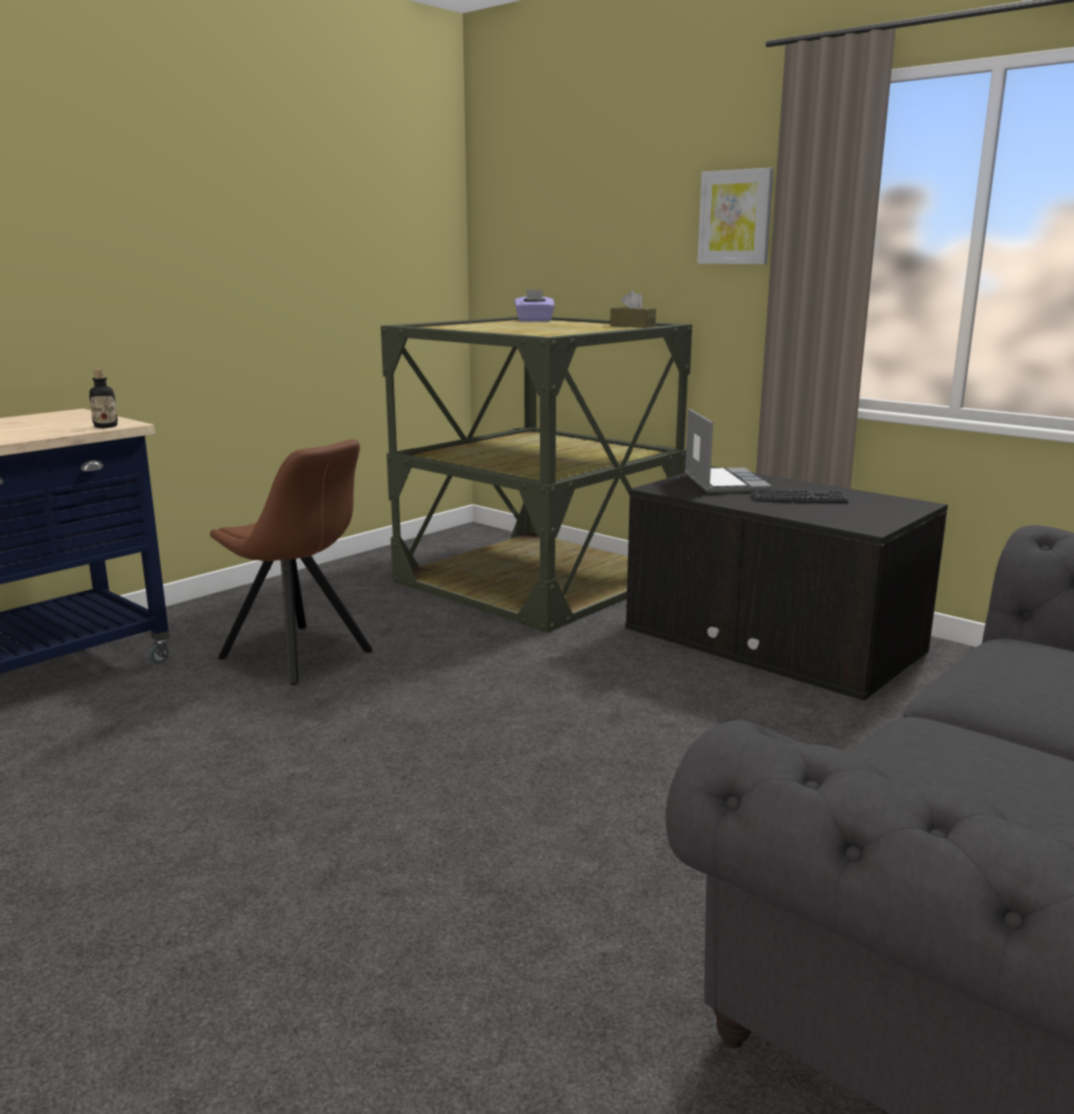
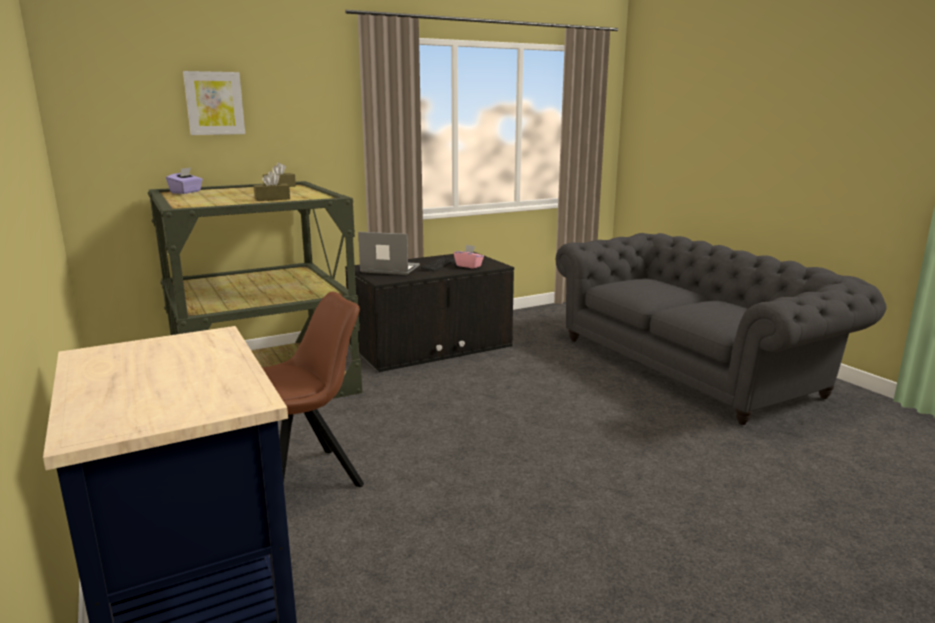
camera: 70 degrees left, 0 degrees up
bottle [89,369,118,428] -> none
picture [697,167,774,264] -> picture moved to [183,71,245,135]
none -> brown tissue box [254,171,290,201]
none -> pink tissue box [454,245,484,268]

